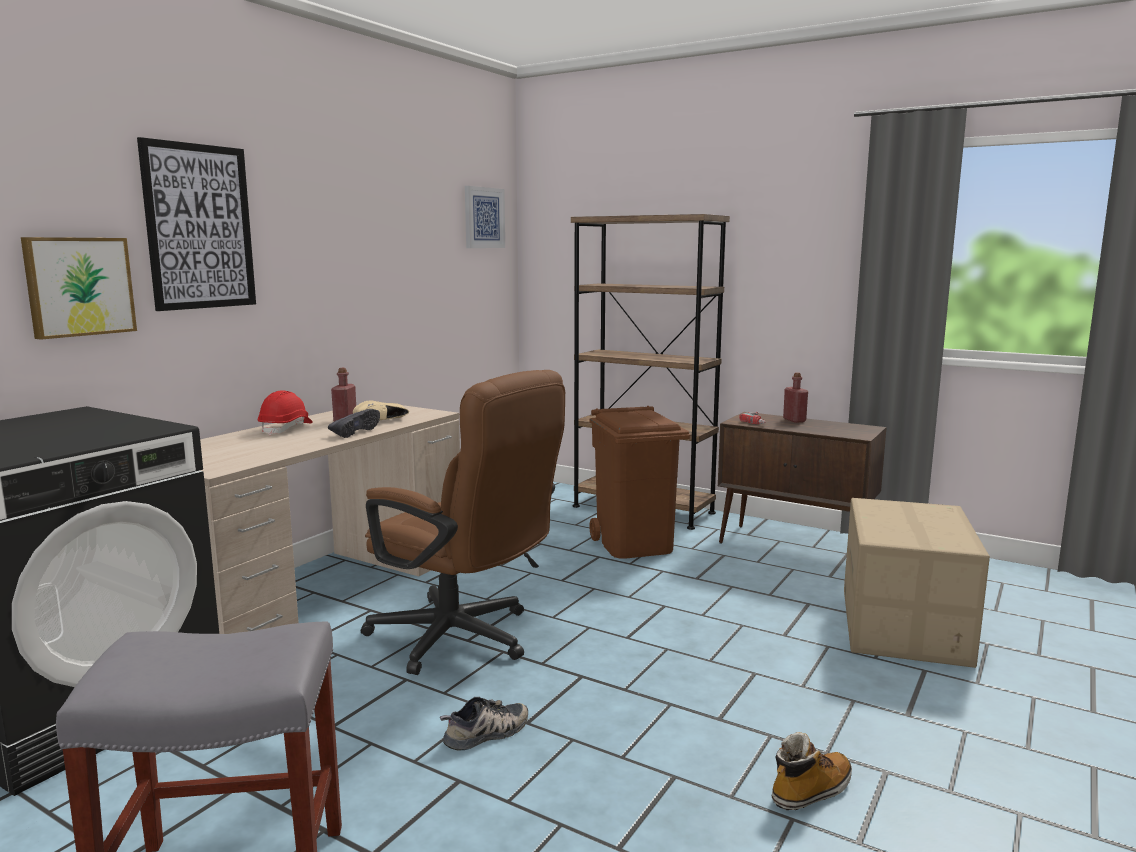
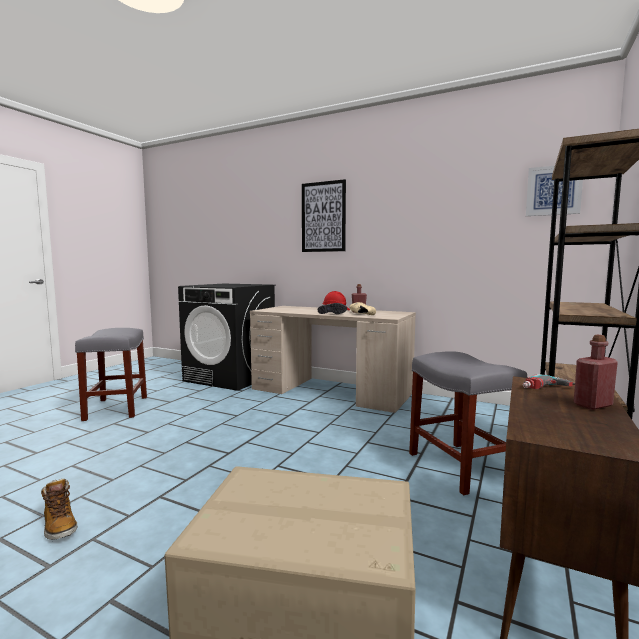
camera: 85 degrees right, 5 degrees down
picture [21,237,137,340] -> none
brown office chair [361,370,565,675] -> none
shoe [440,697,528,751] -> none
brown trash can [590,406,690,559] -> grey stool [409,351,527,495]

